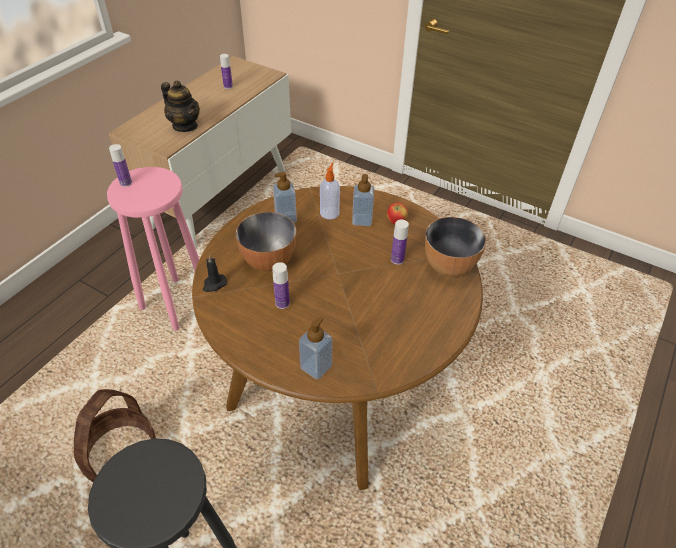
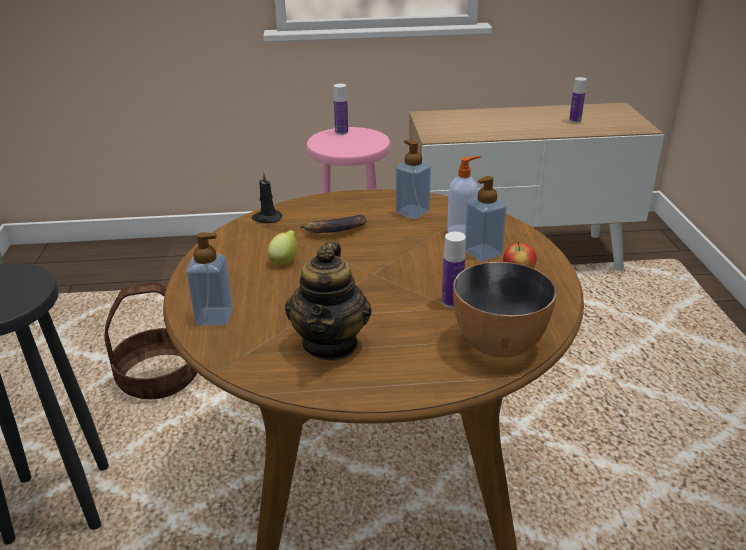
camera: 55 degrees right, 15 degrees down
teapot [161,81,200,132] -> teapot moved to [285,241,372,360]
bowl [236,212,296,271] -> banana [298,215,367,233]
bottle [272,262,290,309] -> lemon [267,230,297,267]

